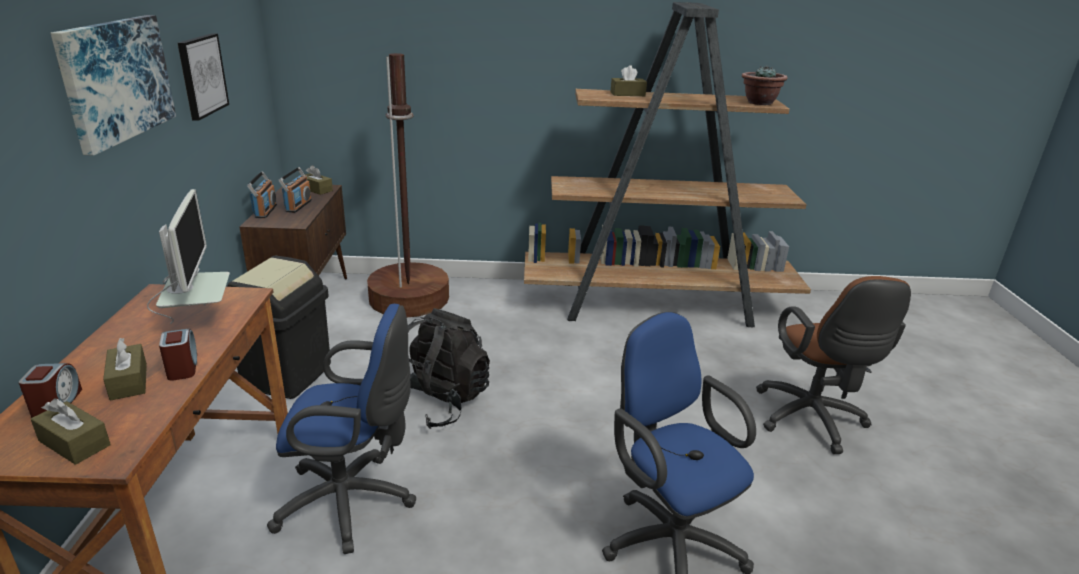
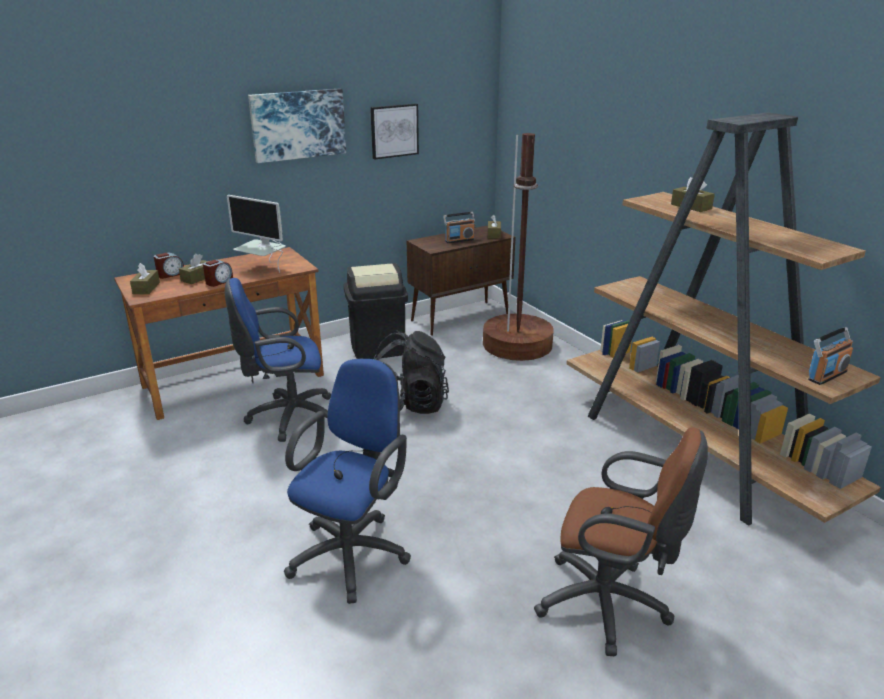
camera: 60 degrees right, 0 degrees up
monitor [147,189,230,324] -> monitor turned 75 degrees clockwise [227,195,286,273]
radio [247,171,277,218] -> radio moved to [808,327,853,385]
blue office chair [267,304,416,554] -> blue office chair turned 105 degrees clockwise [225,278,331,442]
potted plant [742,65,788,105] -> none
brown office chair [756,276,911,454] -> brown office chair turned 120 degrees counterclockwise [534,427,708,656]

